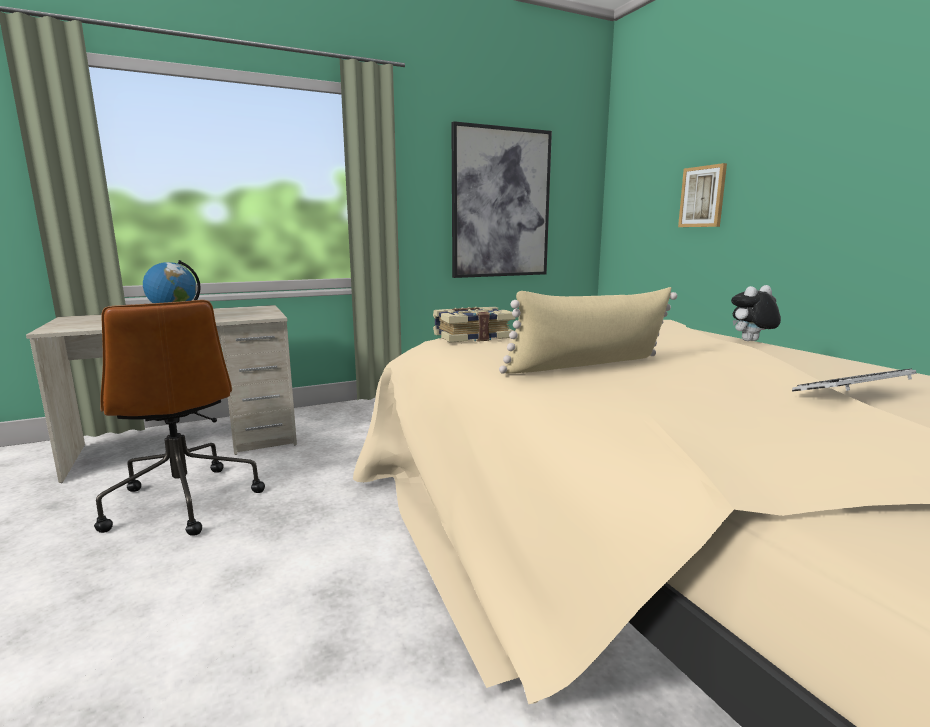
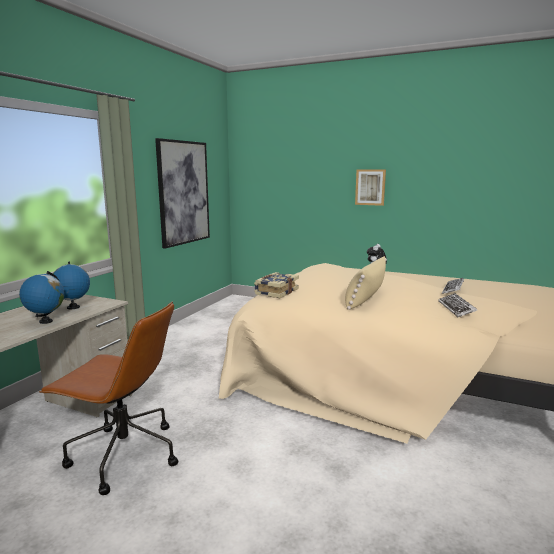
camera: 40 degrees left, 0 degrees up
picture [678,163,727,227] -> picture moved to [355,169,386,206]
none -> globe [53,262,90,309]
none -> keyboard [438,293,477,317]

